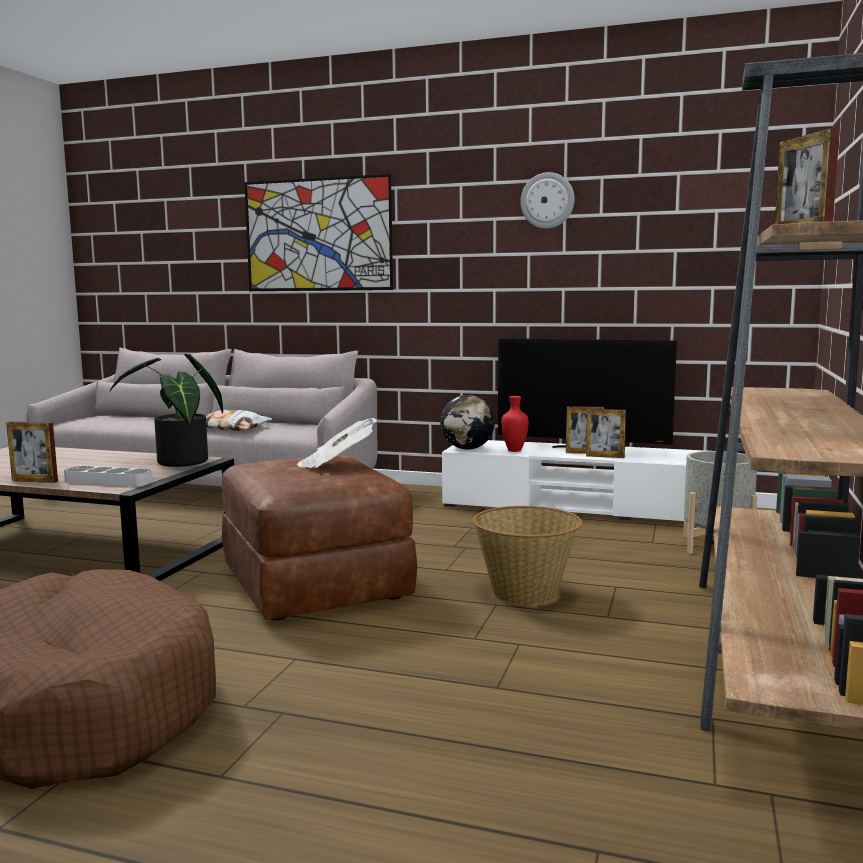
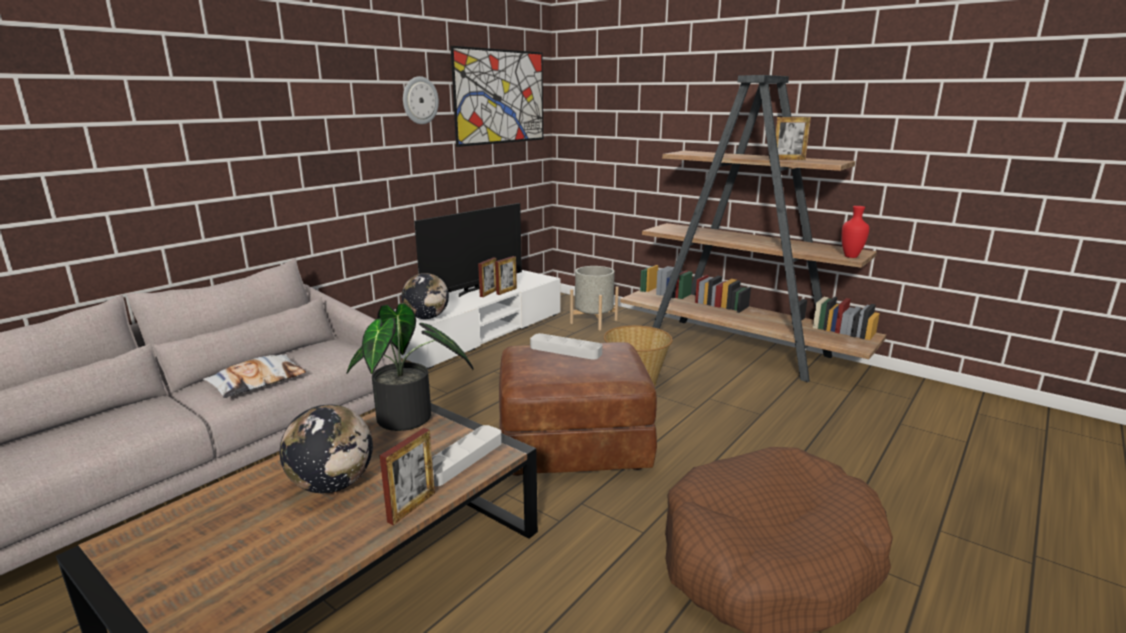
camera: 70 degrees left, 10 degrees up
picture [244,174,393,291] -> picture moved to [451,46,543,147]
newspaper [297,418,377,468] -> grey tray [530,333,602,360]
red vase [501,396,529,452] -> red vase moved to [841,206,869,258]
none -> globe [280,405,373,494]

